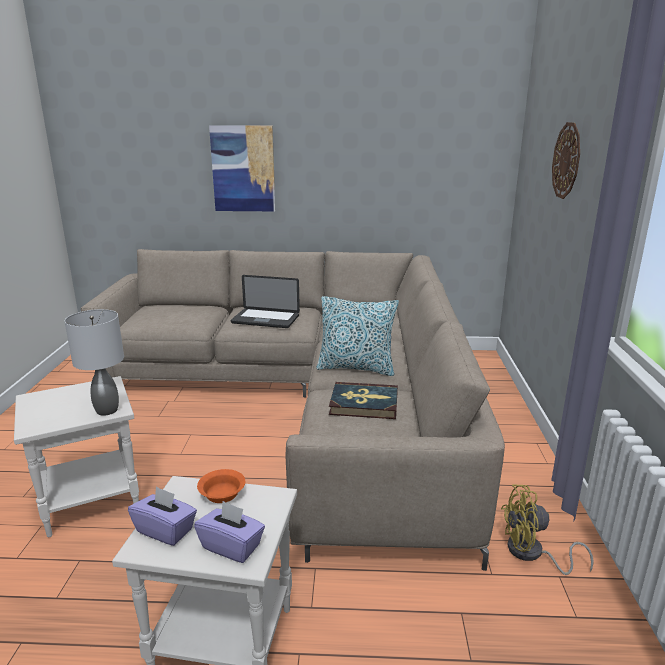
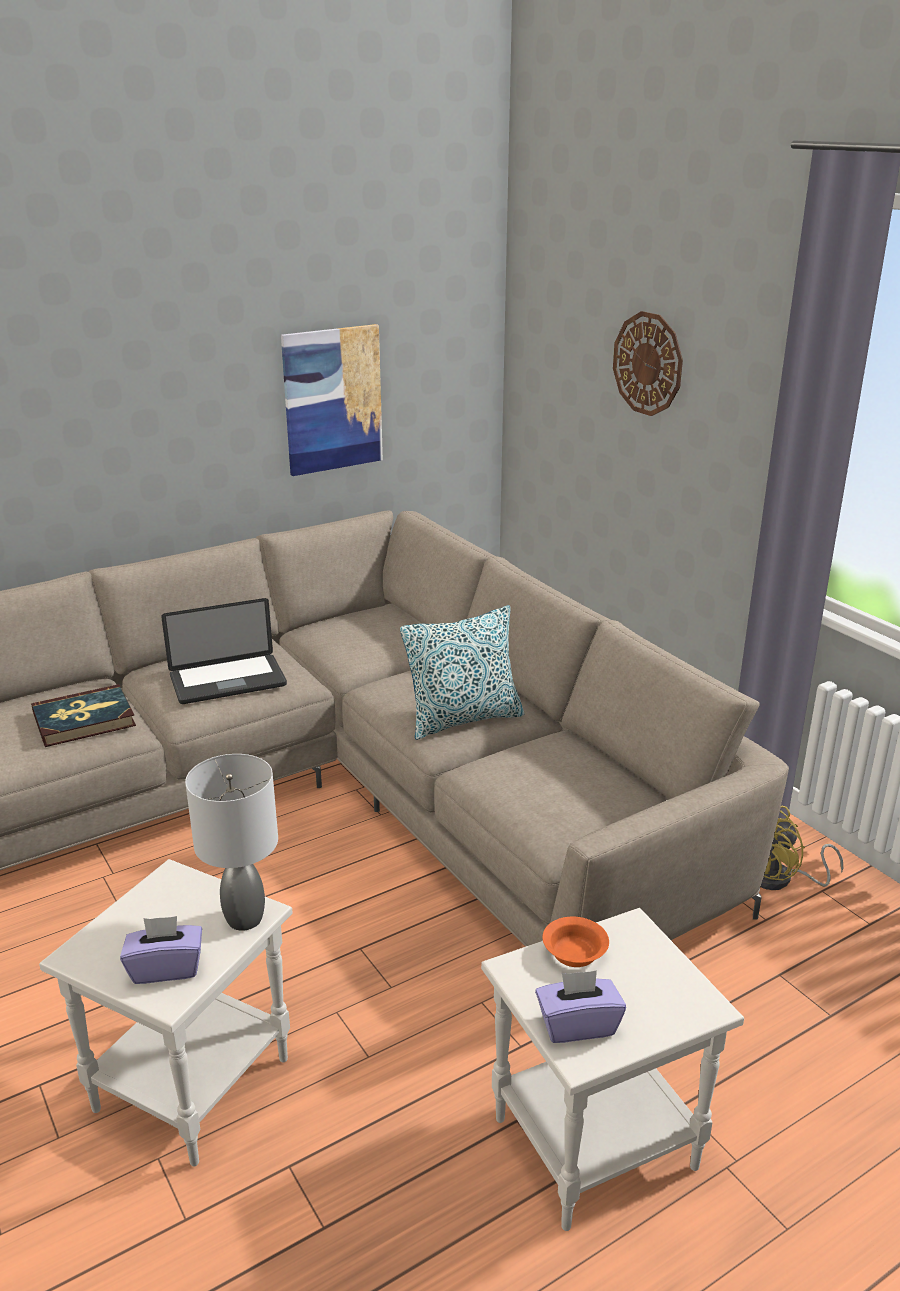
camera: 35 degrees left, 5 degrees up
purple tissue box [194,501,265,563] -> purple tissue box moved to [120,916,202,984]
picture [209,125,276,211] -> picture moved to [281,324,383,476]
book [329,382,398,419] -> book moved to [31,684,136,747]

